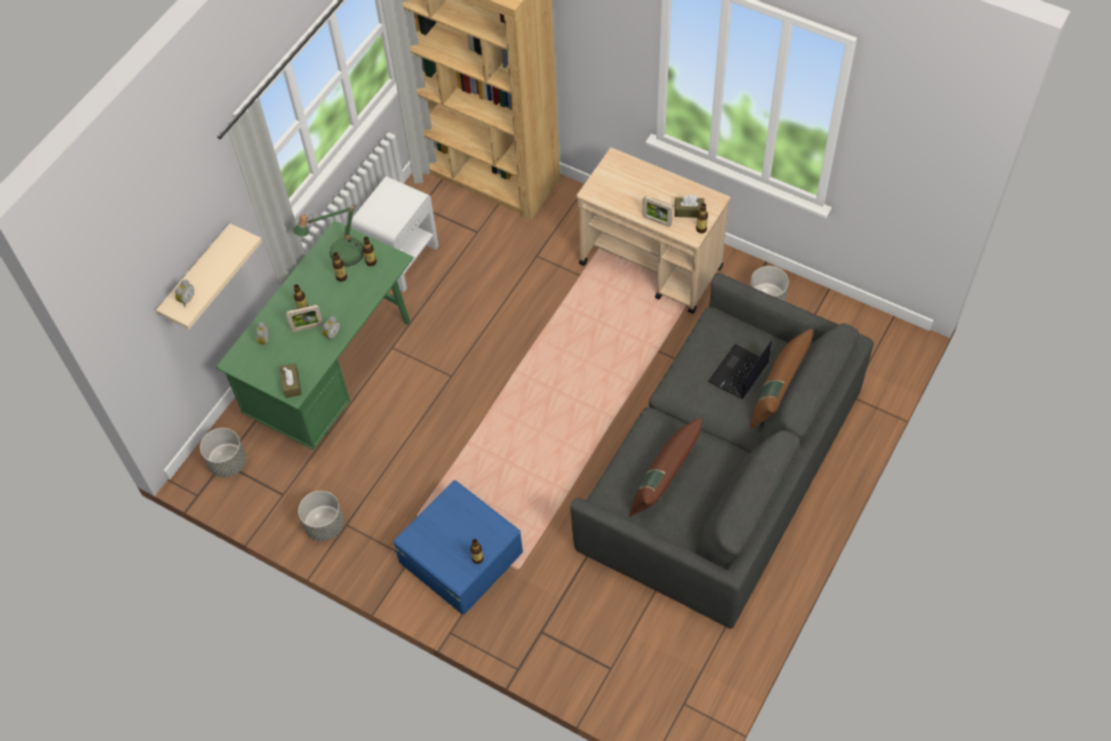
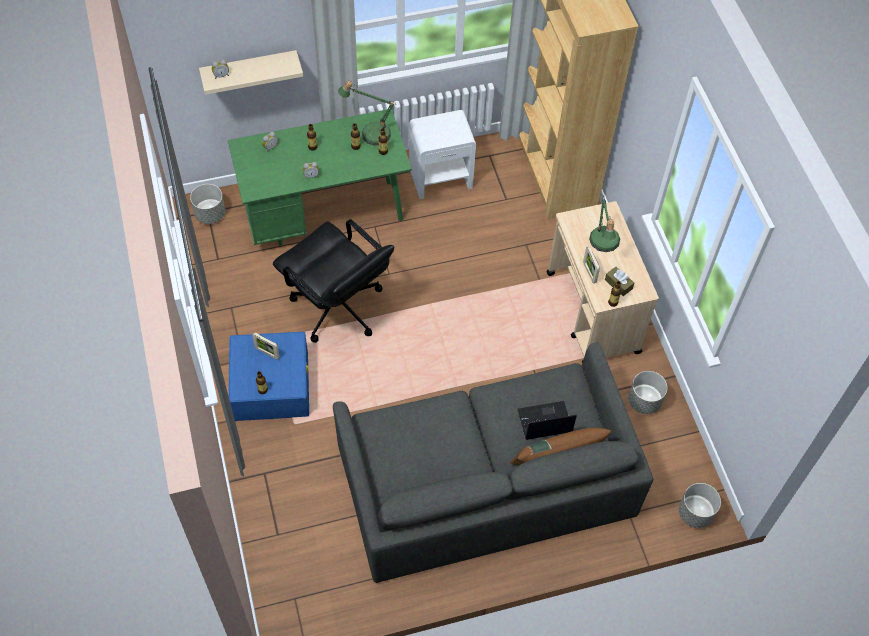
camera: 40 degrees right, 0 degrees up
brown tissue box [279,363,302,398] -> none
picture frame [286,305,324,332] -> picture frame moved to [252,332,280,360]
grey planter [298,491,344,541] -> grey planter moved to [679,483,721,528]
brown pillow [630,418,702,517] -> none
none -> black office chair [273,219,394,343]
none -> table lamp [589,196,620,252]

